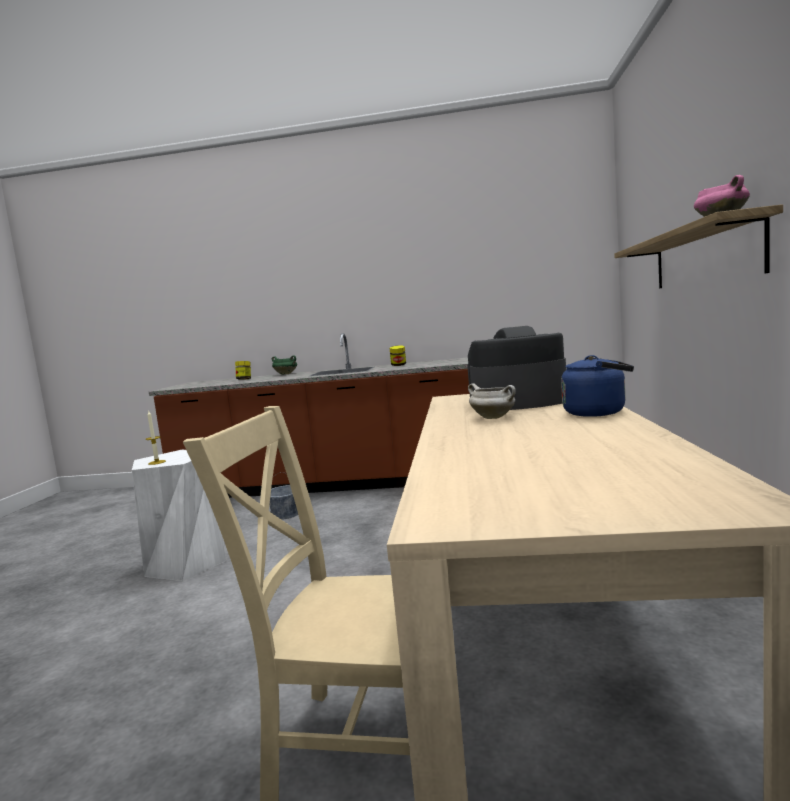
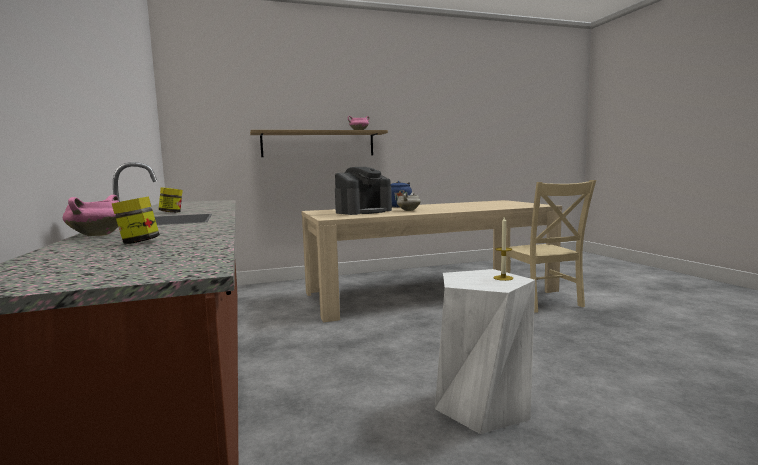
camera: 115 degrees left, 0 degrees up
grey bucket [269,472,298,520] -> none
green cooking pot [272,355,297,375] -> pink cooking pot [63,195,119,236]
coffee machine [467,326,566,410] -> coffee machine turned 105 degrees counterclockwise [335,167,392,215]

